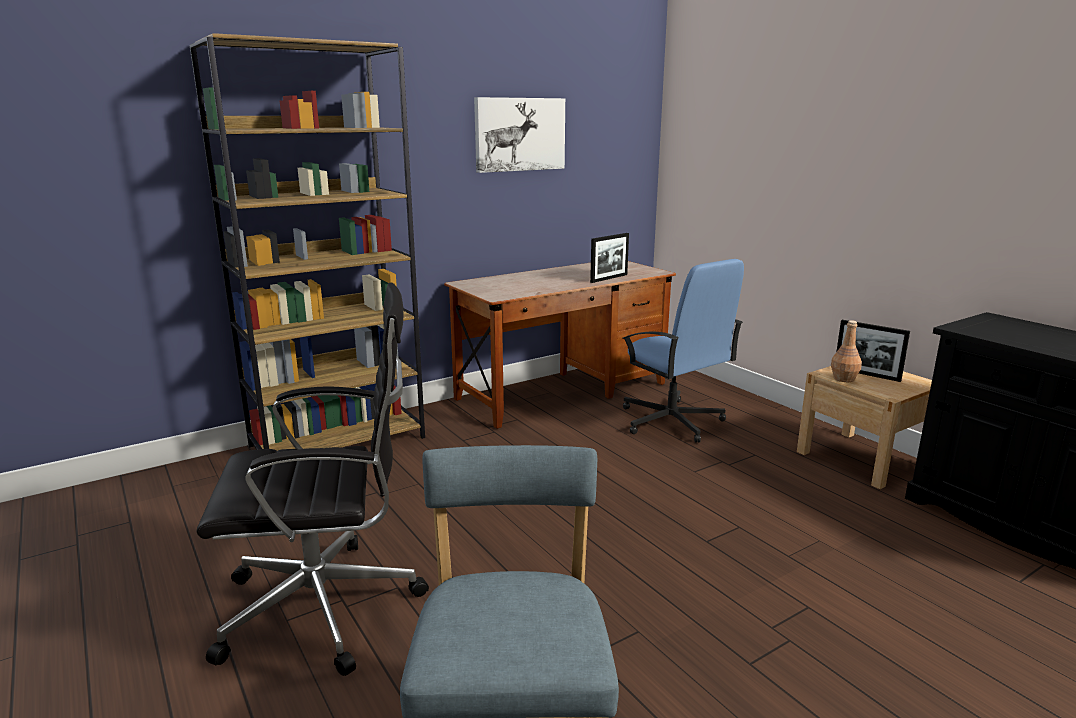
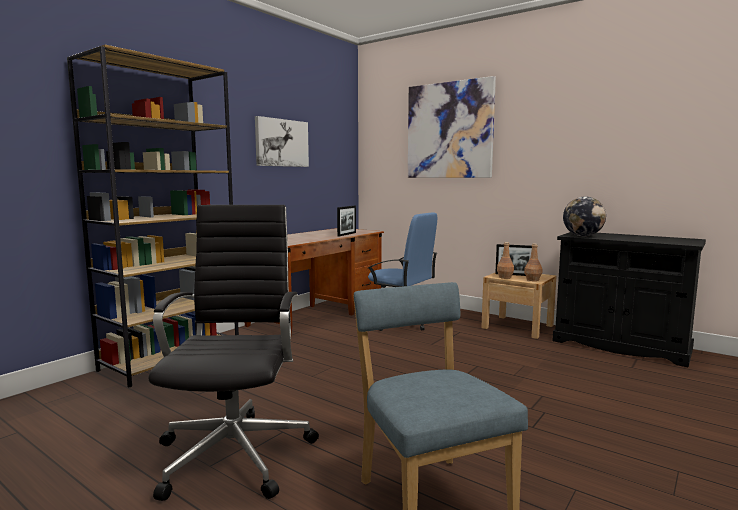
camera: 20 degrees left, 10 degrees down
black office chair [196,283,429,676] -> black office chair turned 60 degrees counterclockwise [149,205,319,501]
none -> picture [408,76,496,178]
none -> brown bottle [524,244,542,281]
none -> globe [563,196,606,236]

